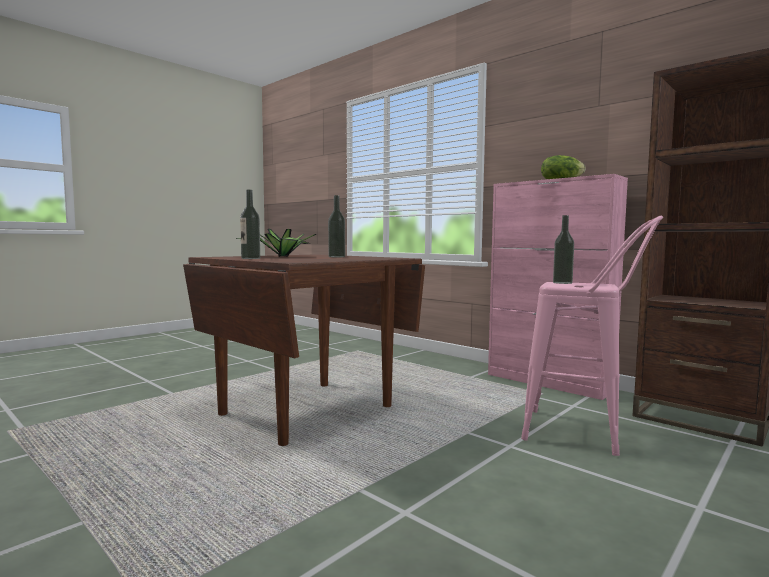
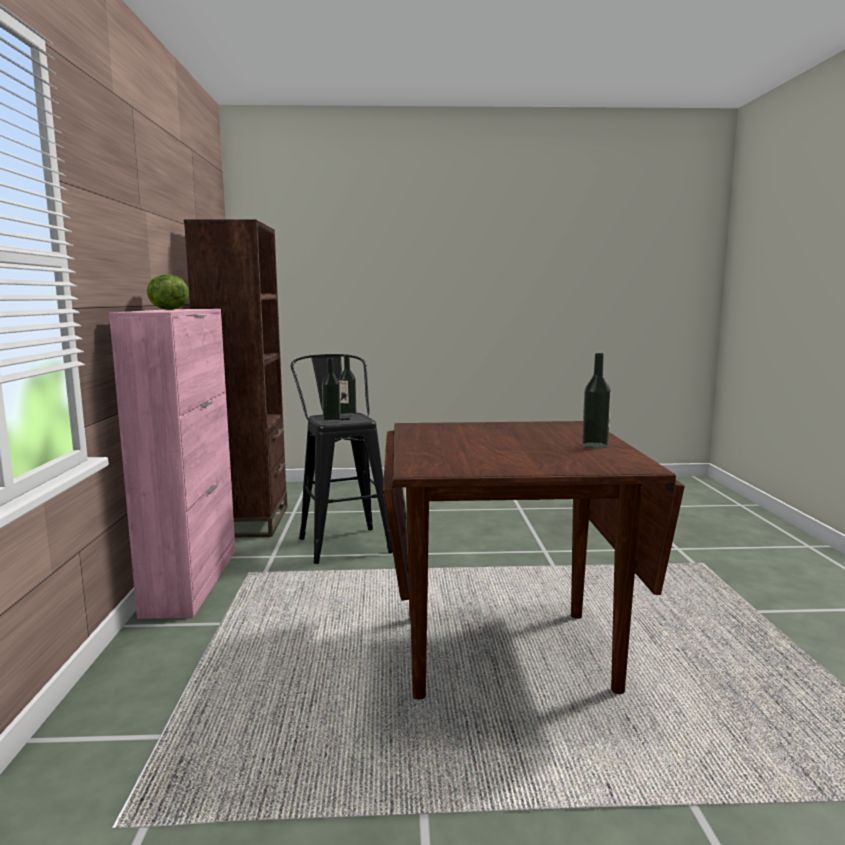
camera: 135 degrees left, 5 degrees up
potted plant [236,229,316,257] -> none
bottle [328,195,345,257] -> bottle moved to [339,355,356,416]
pink stool [521,216,663,456] -> black stool [291,354,393,564]

